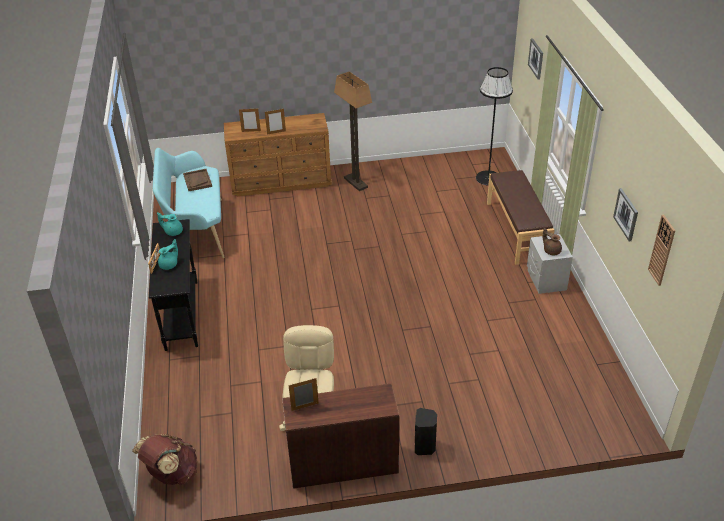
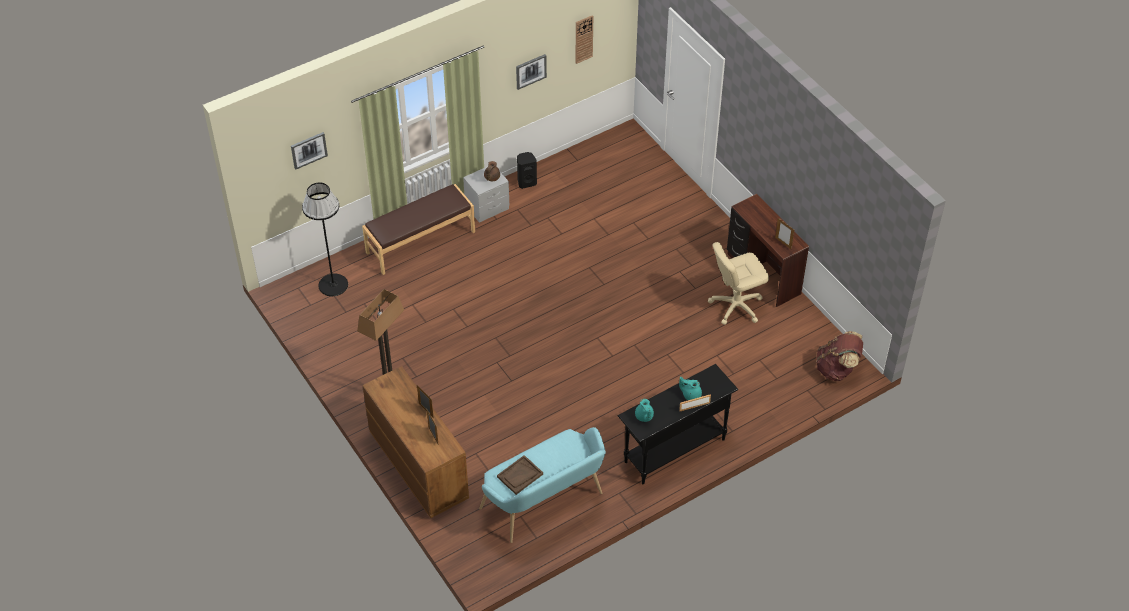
camera: 115 degrees left, 10 degrees up
black speaker [415,408,437,455] -> black speaker moved to [517,152,537,189]

